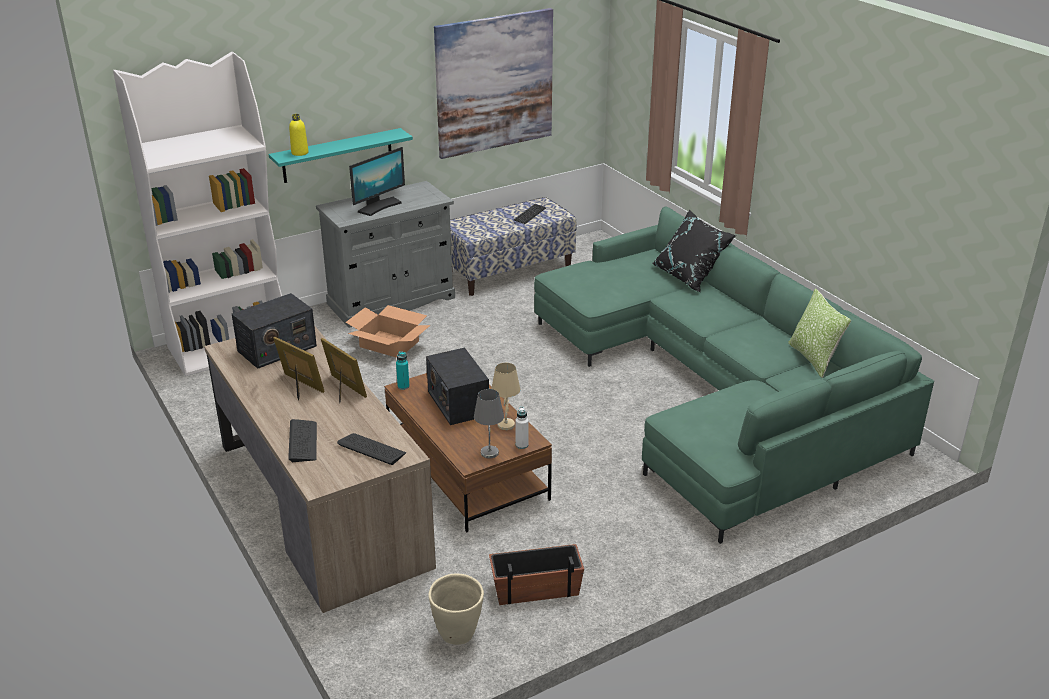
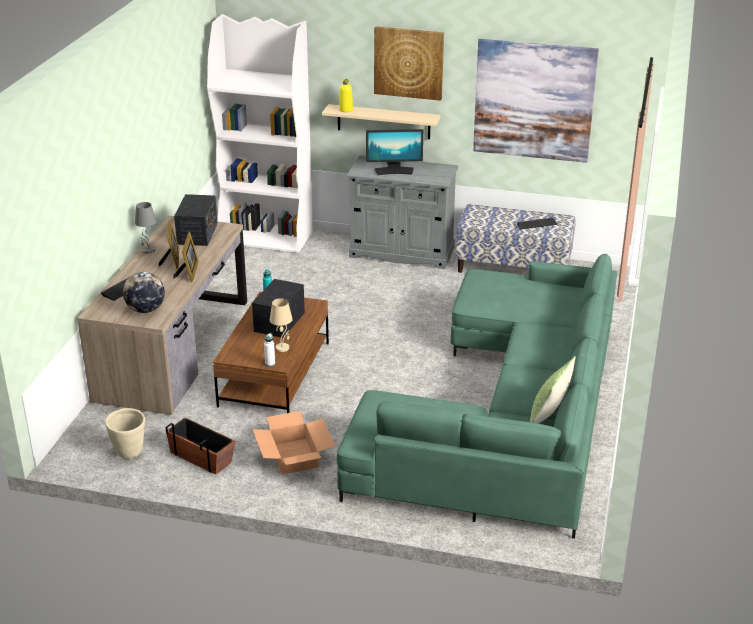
camera: 45 degrees right, 0 degrees up
radio [232,293,317,369] -> radio turned 90 degrees counterclockwise [174,194,218,246]
turquoise shelf [268,128,413,183] -> beige shelf [322,104,441,139]
keyboard [337,433,406,465] -> globe [123,272,165,313]
cardboard box [346,305,430,358] -> cardboard box moved to [252,411,336,475]
grey table lamp [474,389,504,458] -> grey table lamp moved to [135,202,156,253]
black pillow [653,209,736,293] -> none
none -> picture [374,26,444,101]

